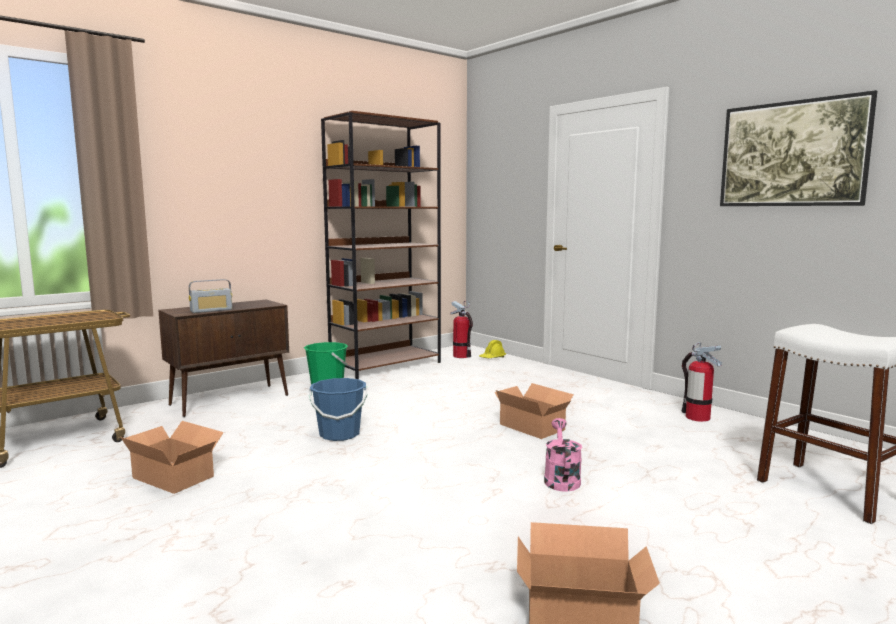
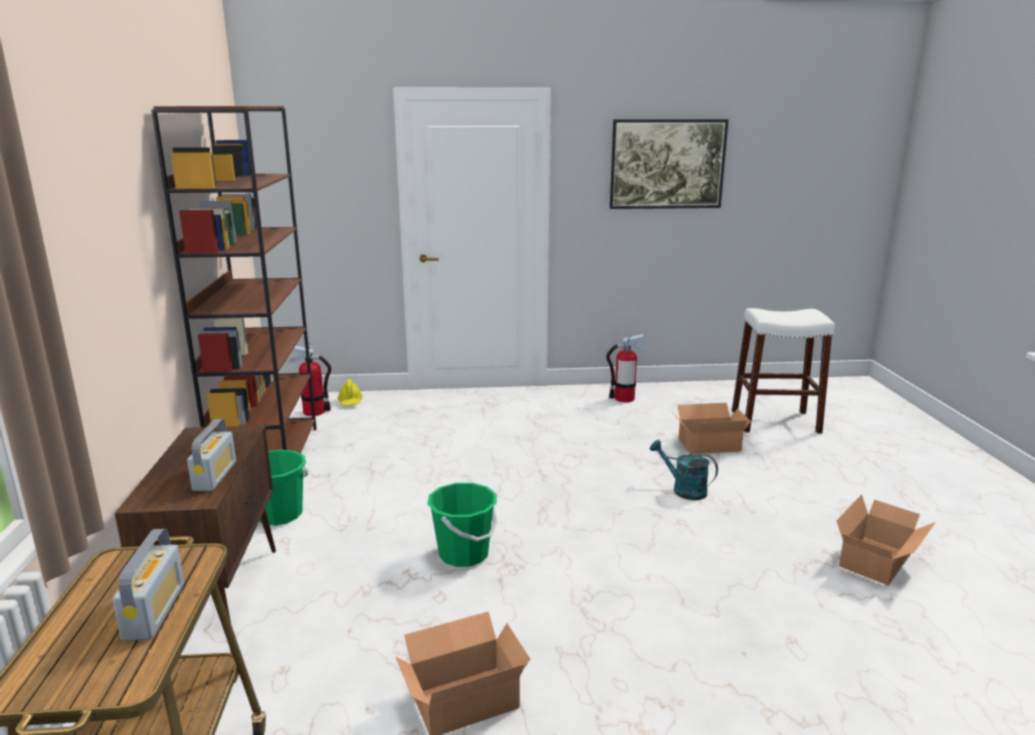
camera: 55 degrees left, 10 degrees up
blue bucket [309,378,367,441] -> green bucket [427,483,497,567]
cardboard box [495,383,574,439] -> cardboard box moved to [673,403,751,454]
pink watering can [544,418,582,492] -> turquoise watering can [650,440,718,500]
none -> radio [112,529,184,641]

